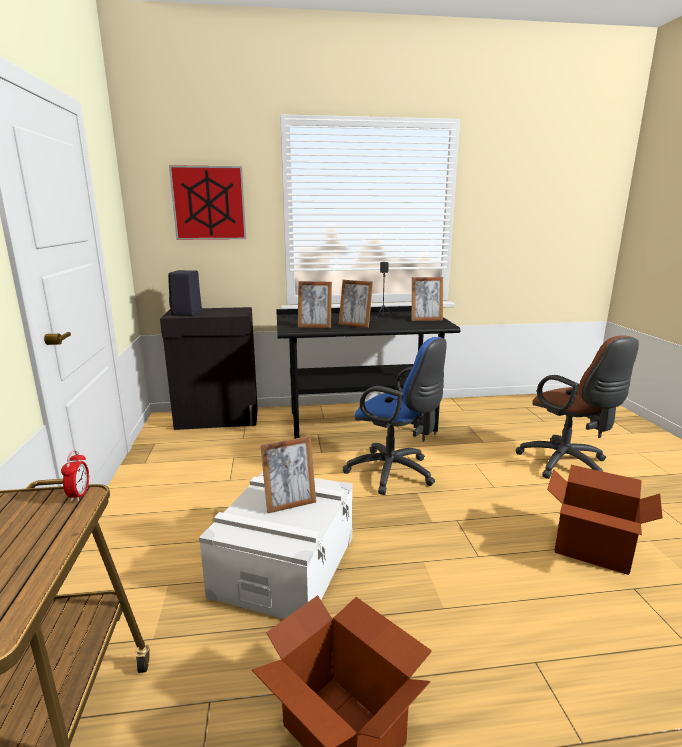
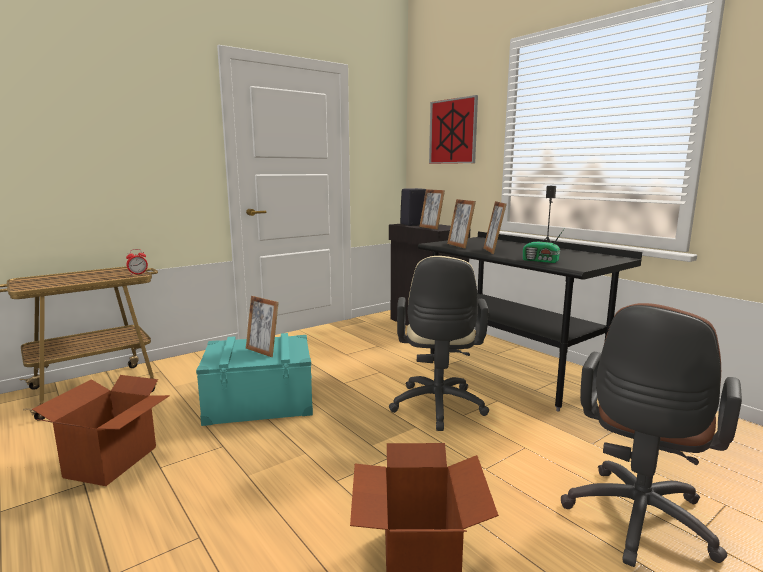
camera: 60 degrees right, 5 degrees down
white storage box [199,471,353,619] -> turquoise storage box [196,333,313,426]
blue office chair [343,337,447,495] -> beige office chair [389,256,489,431]
picture frame [412,277,443,321] -> picture frame moved to [419,189,445,230]
none -> radio [523,229,564,263]

